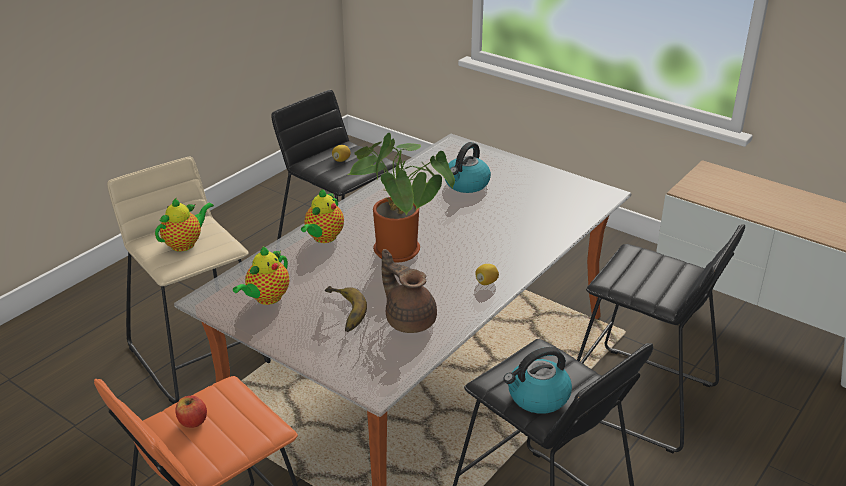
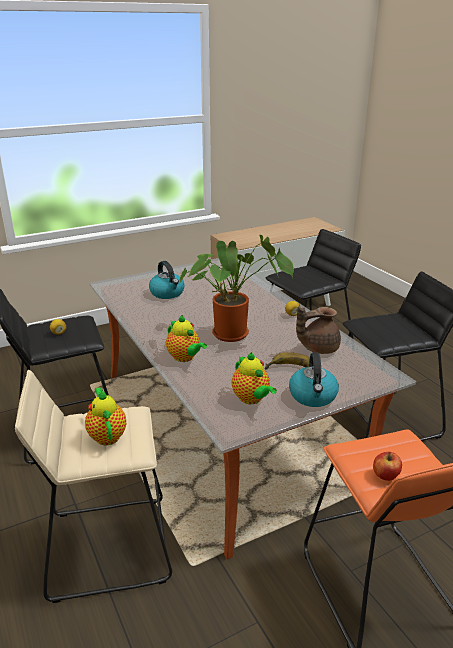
camera: 65 degrees left, 5 degrees down
kettle [503,347,572,414] -> kettle moved to [289,352,339,407]

